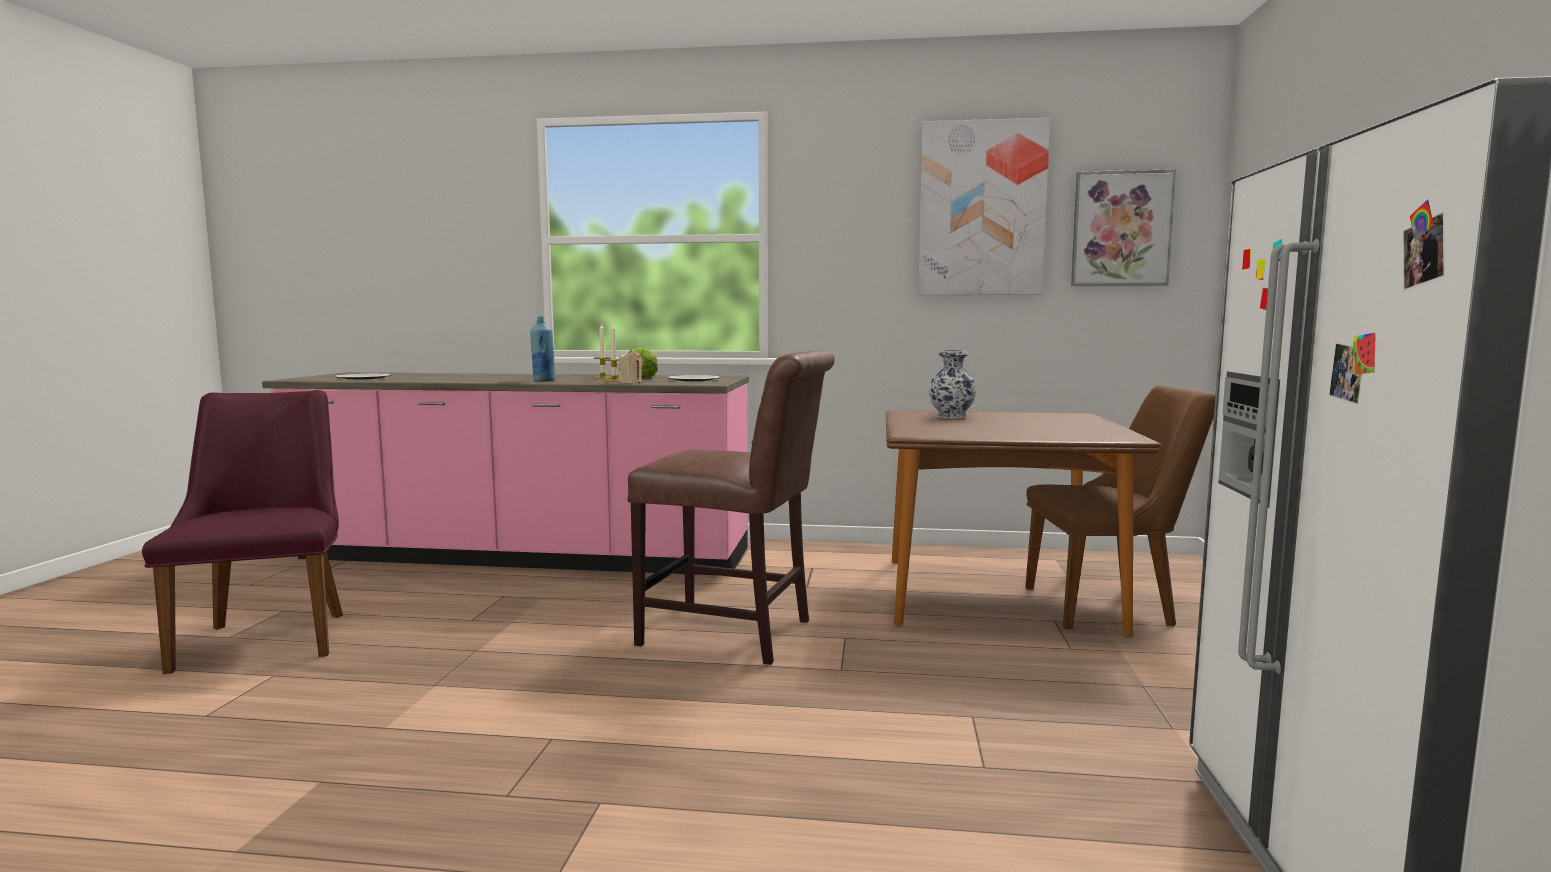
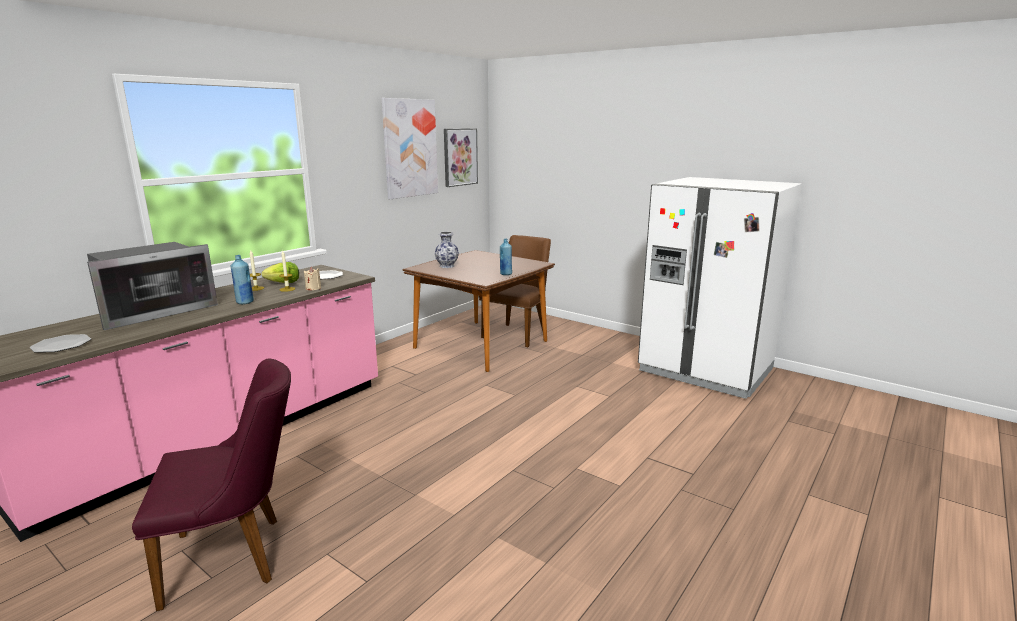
camera: 60 degrees left, 10 degrees up
purple chair [142,390,343,674] -> purple chair turned 150 degrees clockwise [132,358,291,611]
brown chair [628,350,835,665] -> none
none -> microwave [87,242,218,330]
none -> blue bottle [500,239,512,275]

